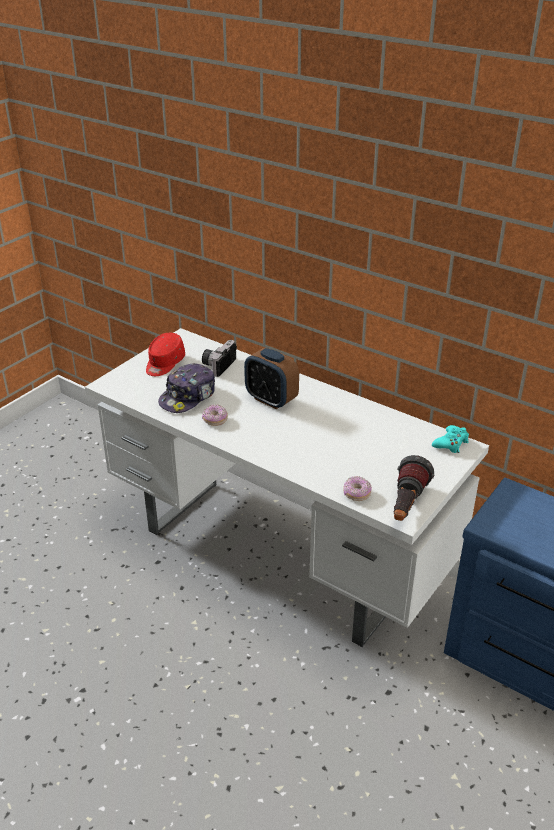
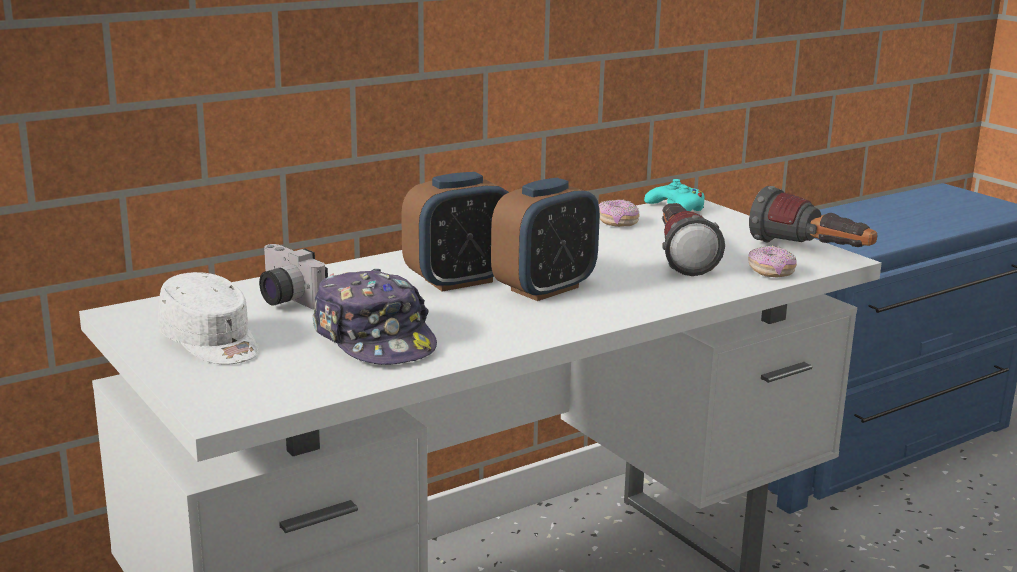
camera: 70 degrees left, 15 degrees down
red cap [146,333,185,376] -> white cap [158,272,259,365]
donut [202,404,228,426] -> donut moved to [599,200,640,227]
none -> alarm clock [491,178,600,301]
none -> flashlight [662,203,725,276]

